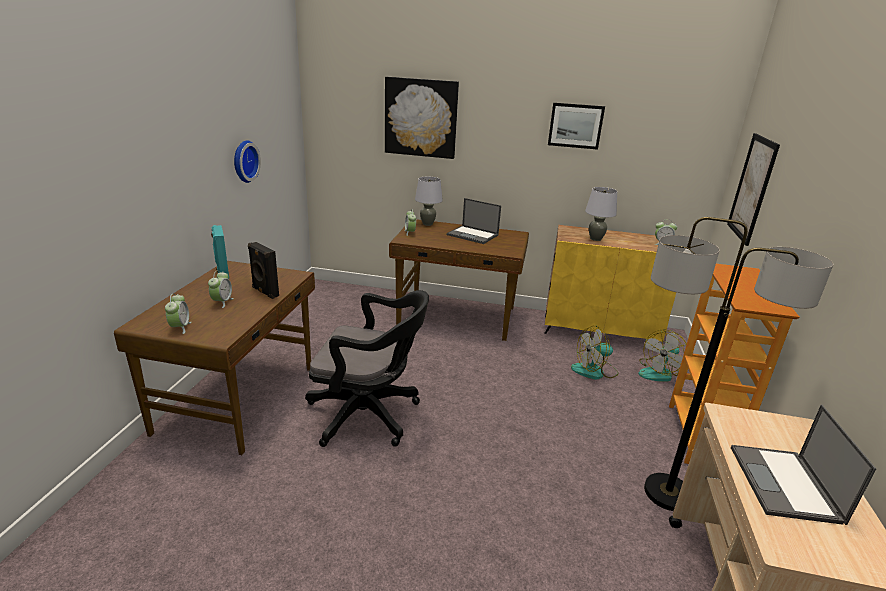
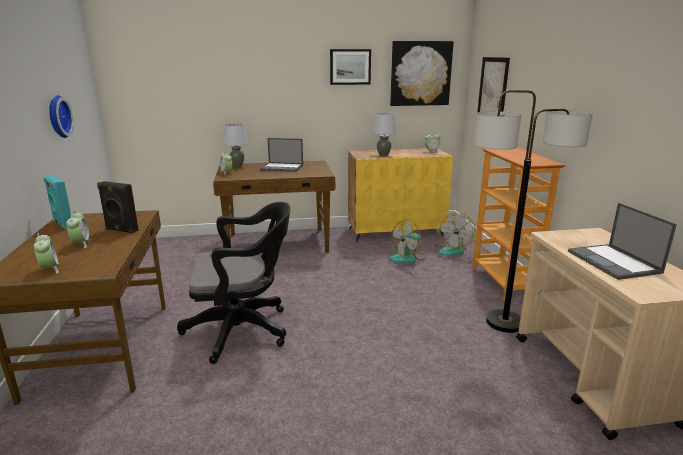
camera: 20 degrees left, 5 degrees down
picture [385,77,459,159] -> picture moved to [390,41,454,106]

